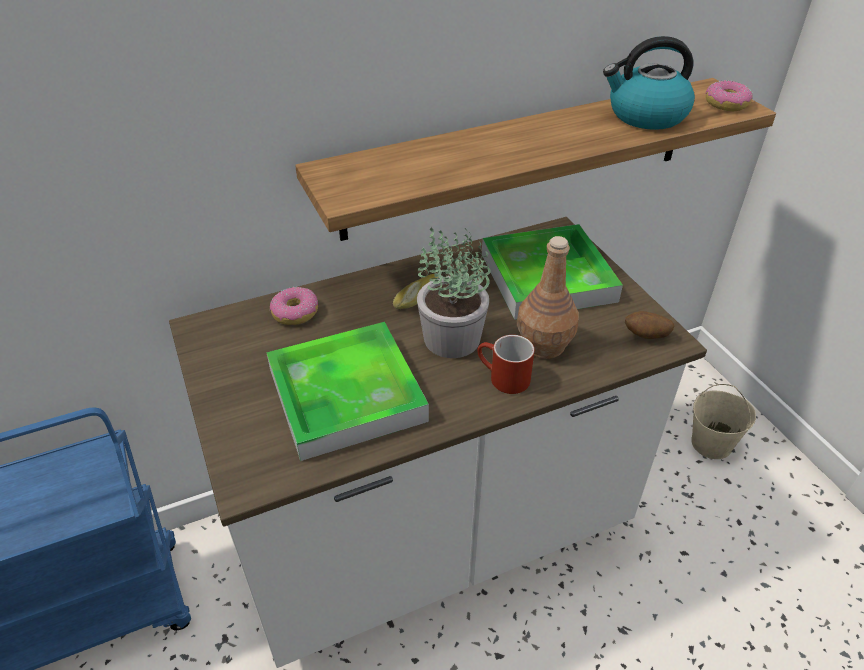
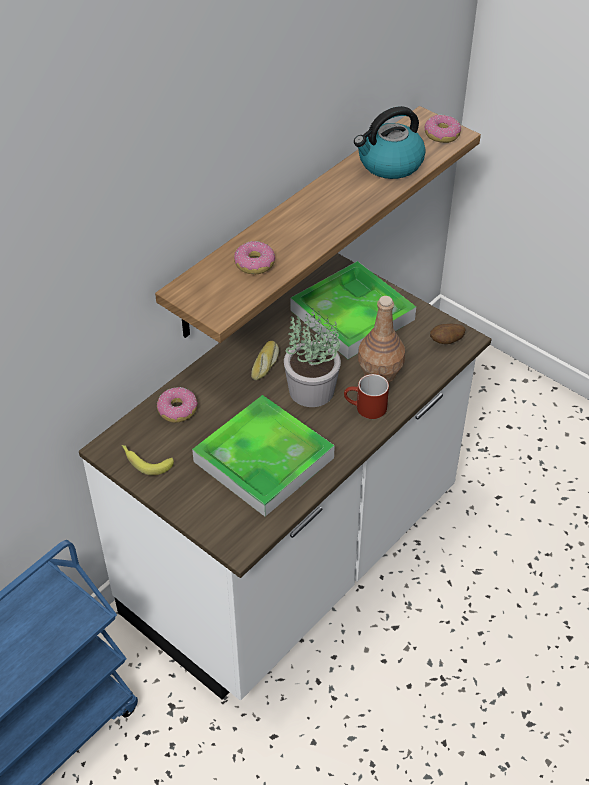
camera: 25 degrees left, 5 degrees up
beige bucket [691,384,756,459] -> none
none -> banana [122,445,174,476]
none -> donut [234,241,275,274]

